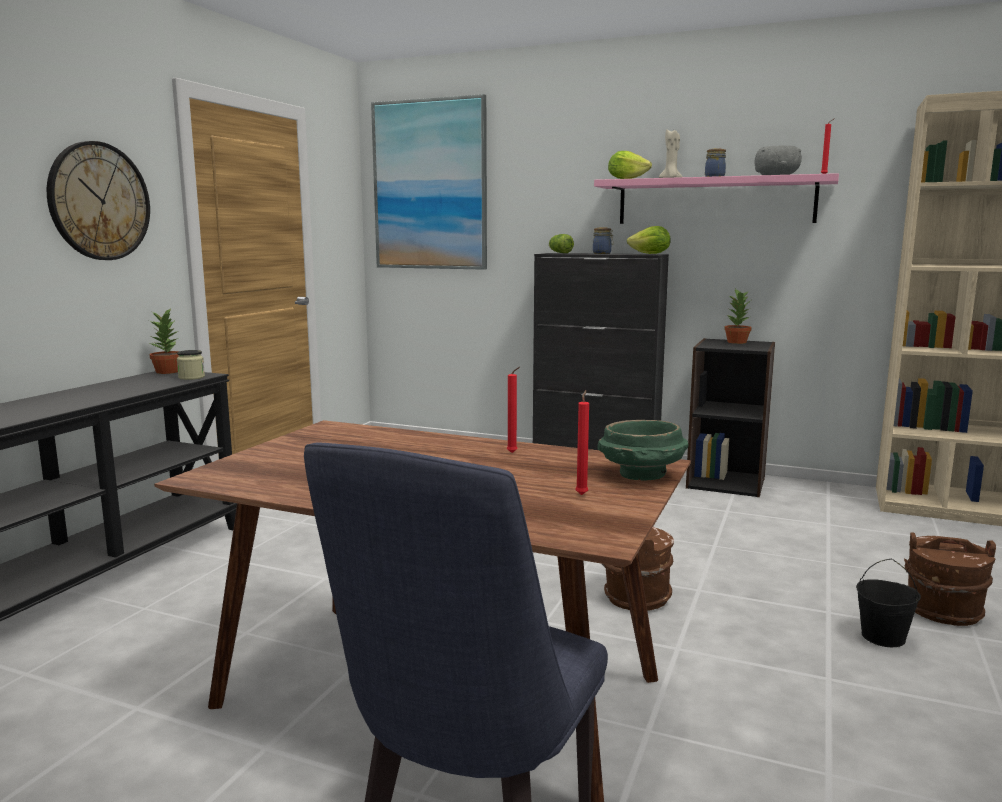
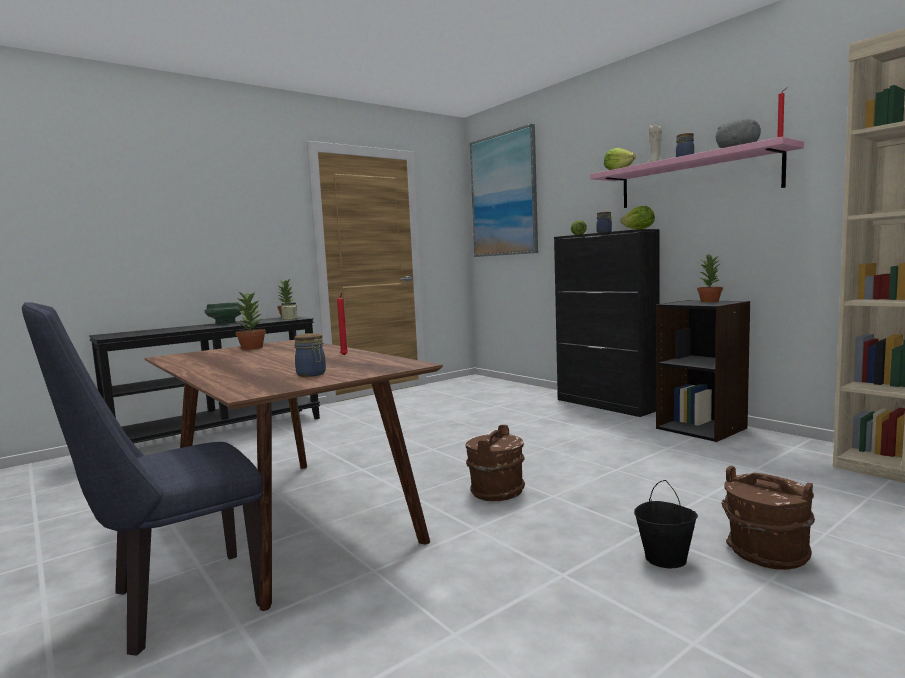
camera: 30 degrees right, 5 degrees down
wall clock [47,141,150,260] -> none
red candle [575,390,589,495] -> jar [294,333,326,377]
green bowl [597,420,689,480] -> green bowl moved to [205,302,242,324]
none -> potted plant [235,292,266,350]

